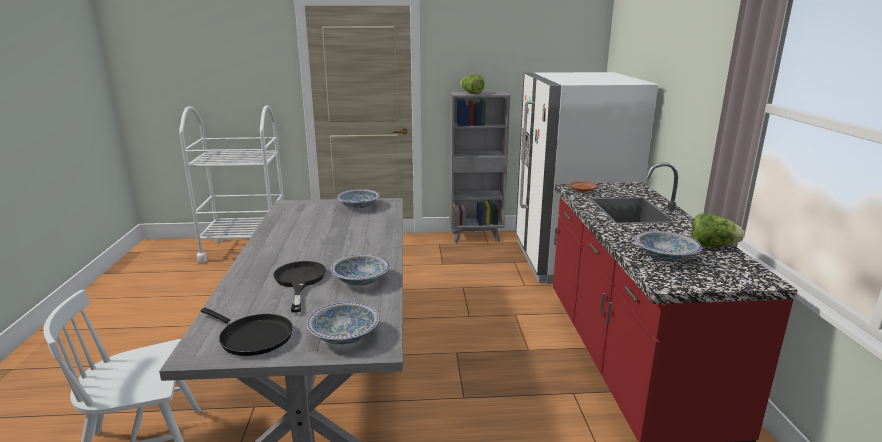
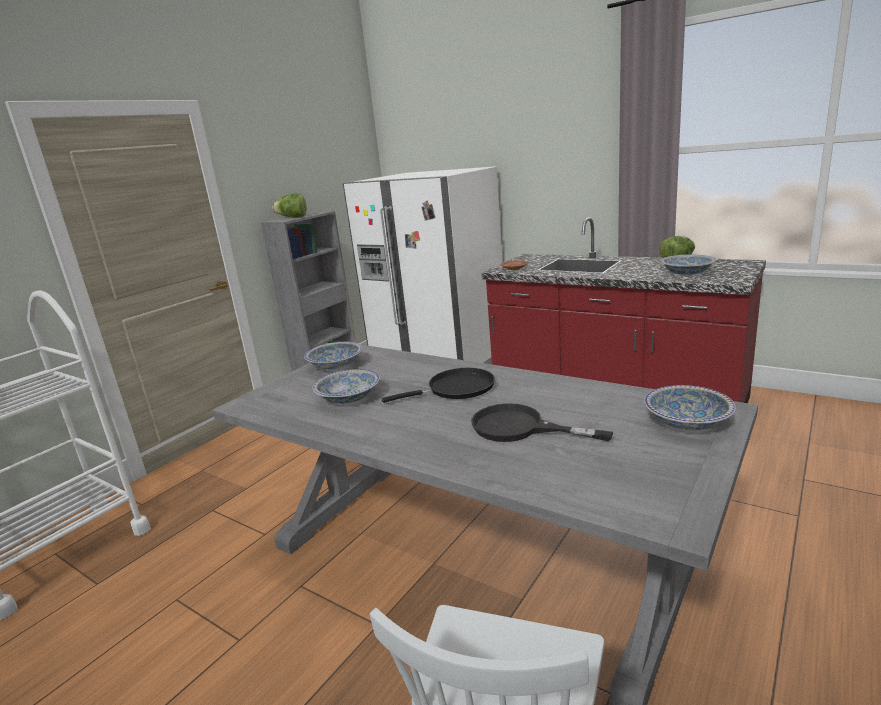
camera: 50 degrees left, 0 degrees up
black frying pan [201,308,293,356] -> black frying pan moved to [382,368,495,403]
bowl [331,254,390,286] -> bowl moved to [312,369,380,404]

